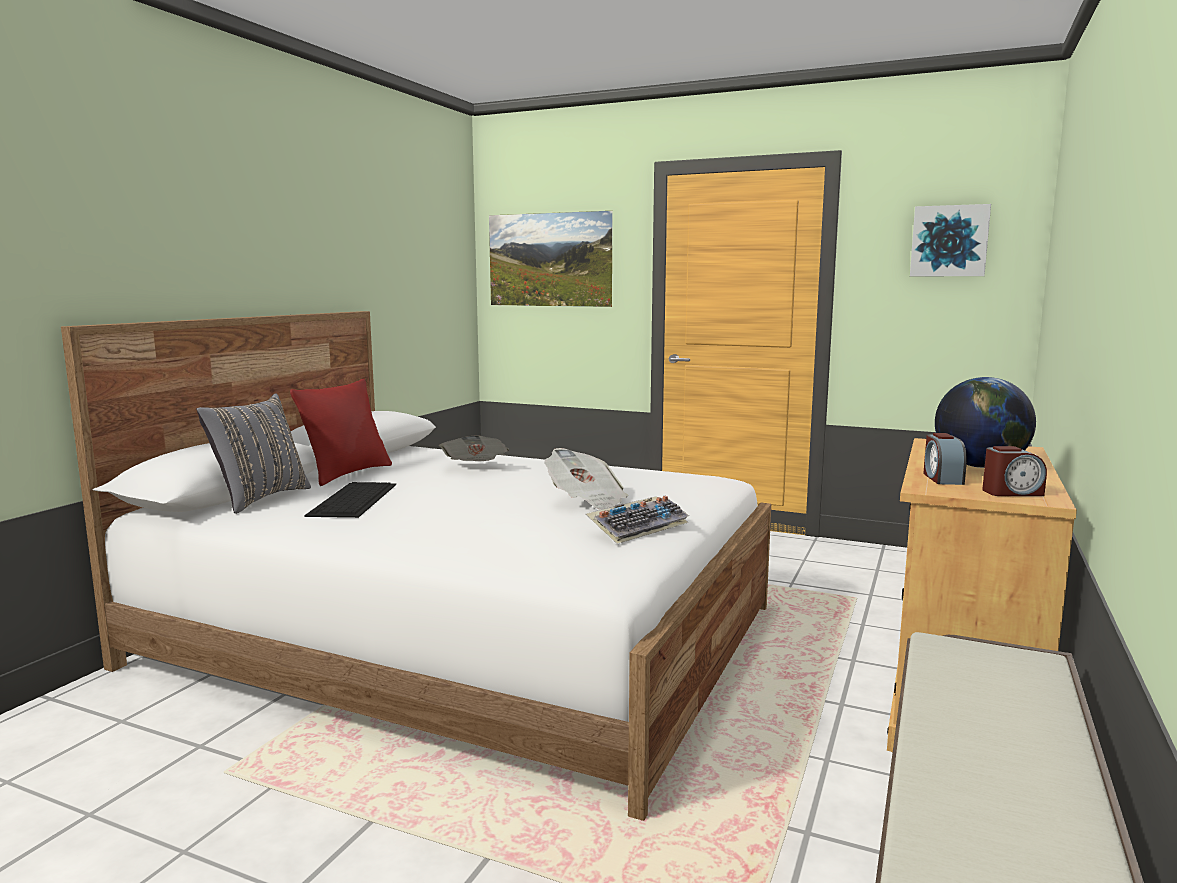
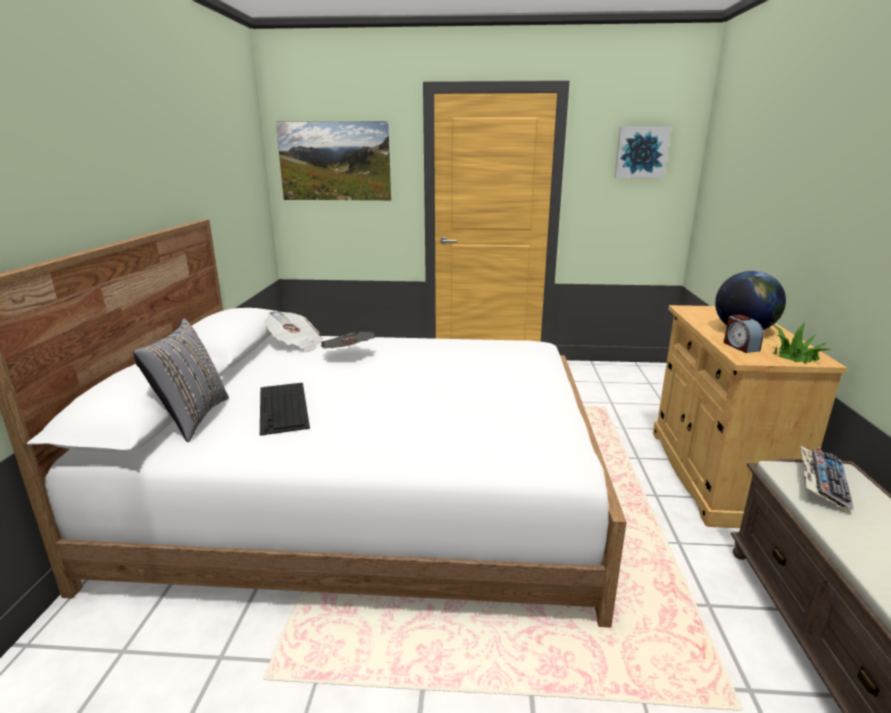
camera: 20 degrees left, 10 degrees up
red pillow [290,379,392,486] -> none
newspaper [544,448,628,510] -> newspaper moved to [264,311,323,351]
keyboard [586,495,689,544] -> keyboard moved to [800,445,854,515]
alarm clock [982,446,1047,496] -> potted plant [771,322,830,364]

